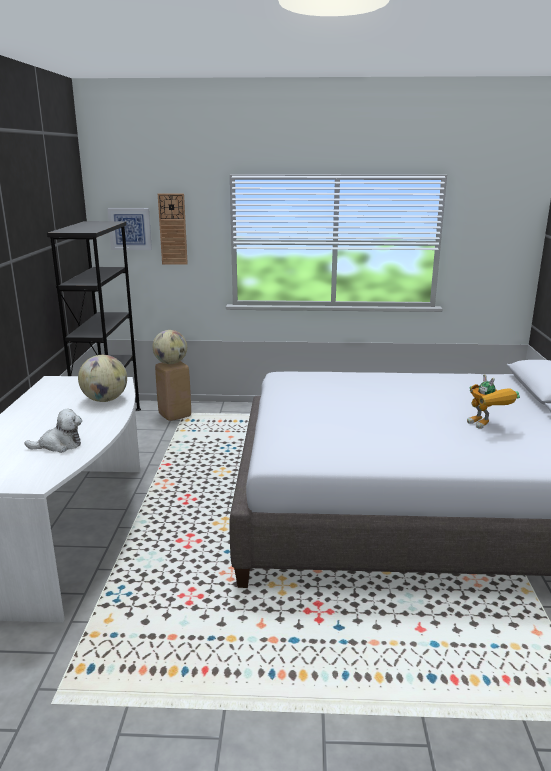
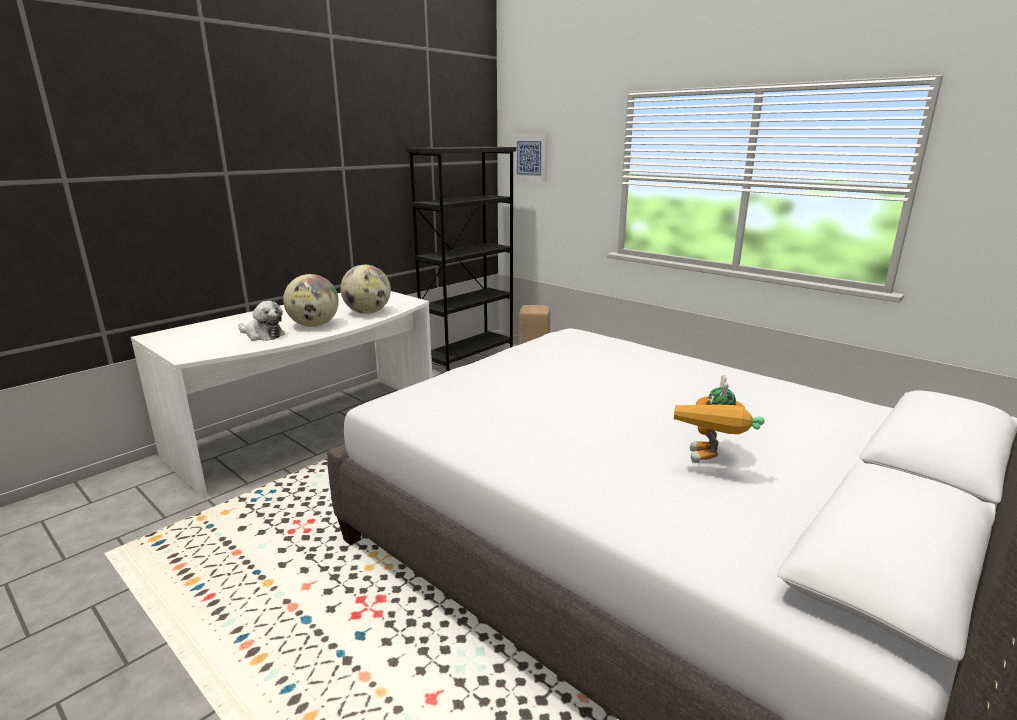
camera: 40 degrees right, 0 degrees up
globe [153,330,187,364] -> globe moved to [283,274,339,327]
wall clock [158,193,188,265] -> none

